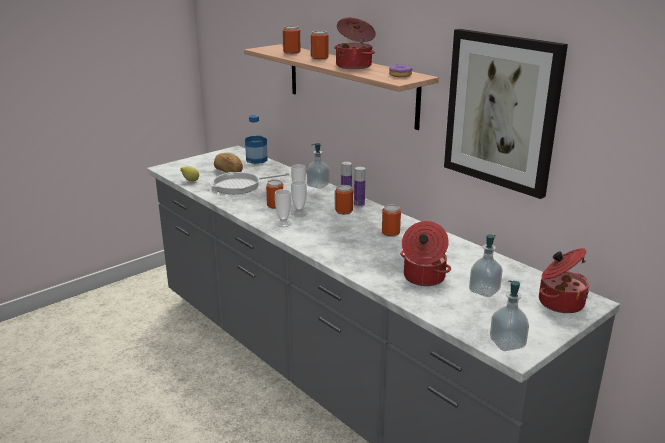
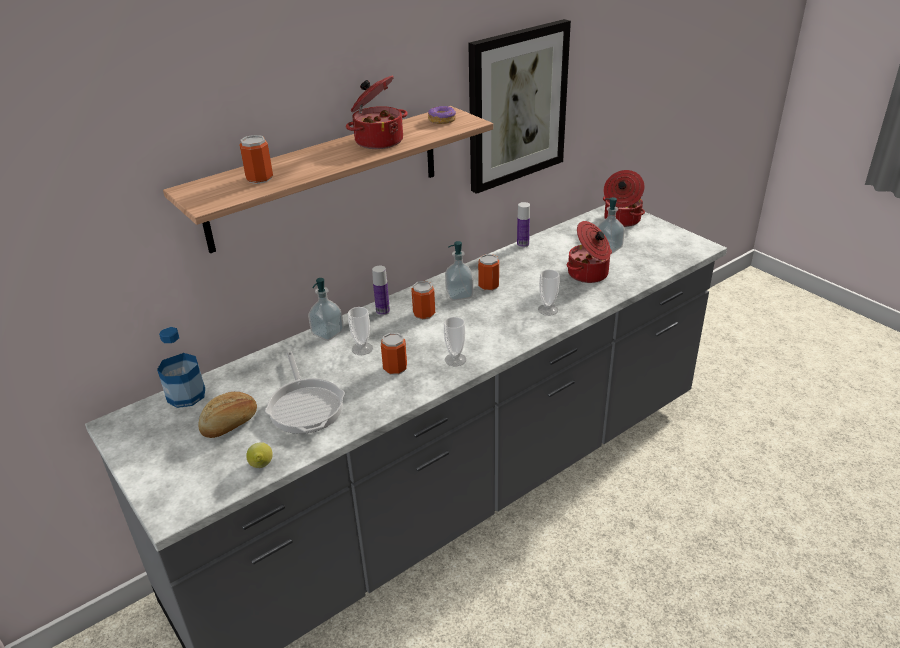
camera: 85 degrees left, 10 degrees up
cup [291,180,307,217] -> cup moved to [538,270,559,316]
can [311,30,329,60] -> none
bottle [354,167,365,207] -> bottle moved to [517,202,530,248]
soap dispenser [490,280,529,351] -> soap dispenser moved to [445,241,473,301]

